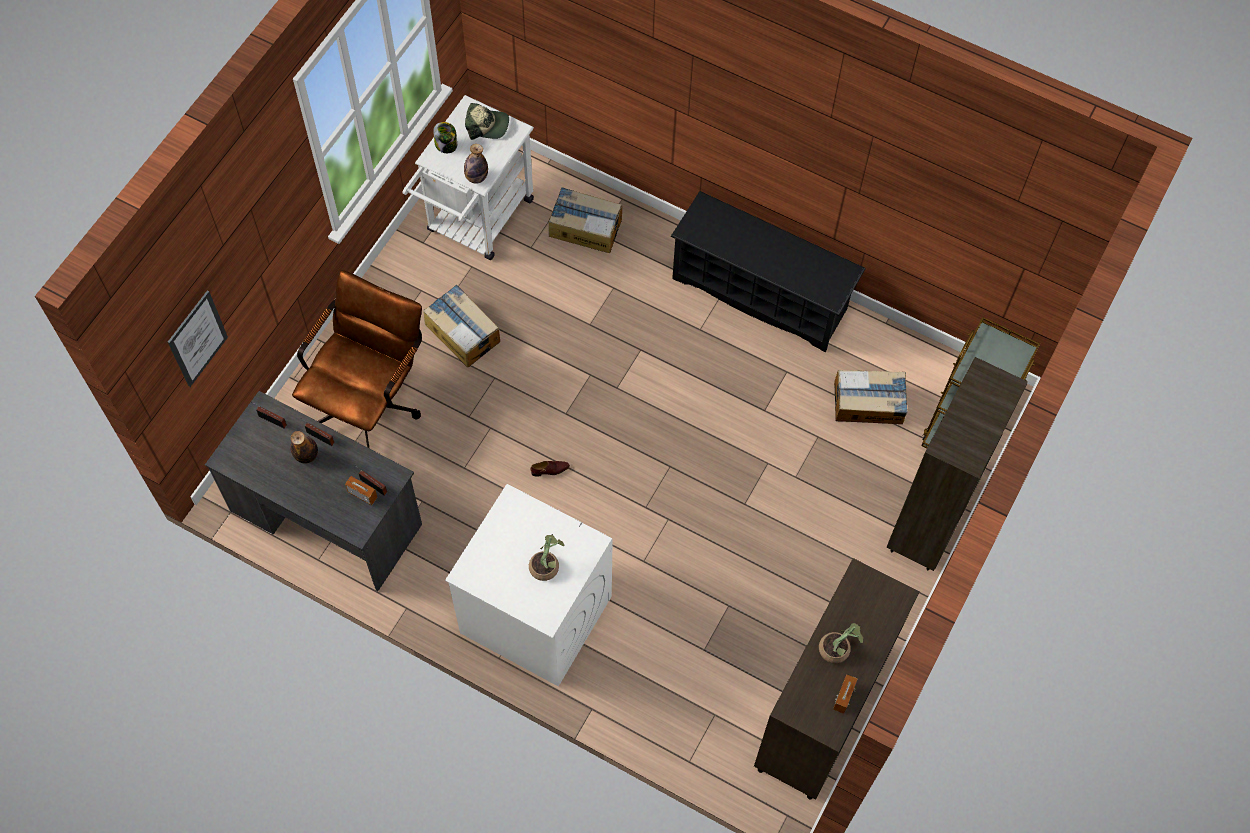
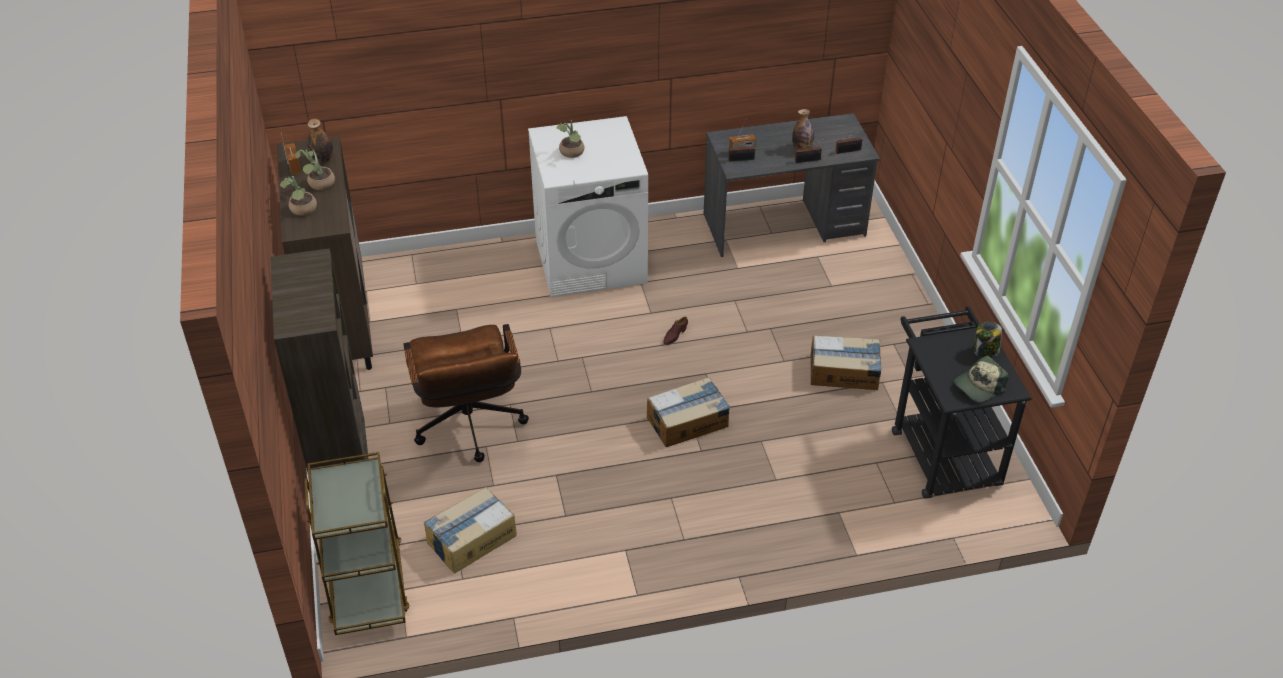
camera: 140 degrees right, 20 degrees down
picture [168,290,228,387] -> none
brown office chair [292,270,422,449] -> brown office chair moved to [403,324,529,462]
white cart [403,95,534,260] -> black cart [892,306,1032,499]
bottle [464,144,488,184] -> bottle moved to [307,119,333,163]
cardboard box [549,187,622,253] -> cardboard box moved to [647,377,730,447]
black shoe rack [671,191,866,353] -> none
none -> potted plant [280,176,317,216]

